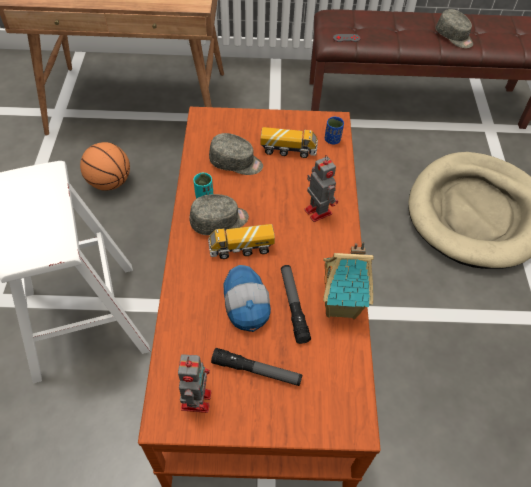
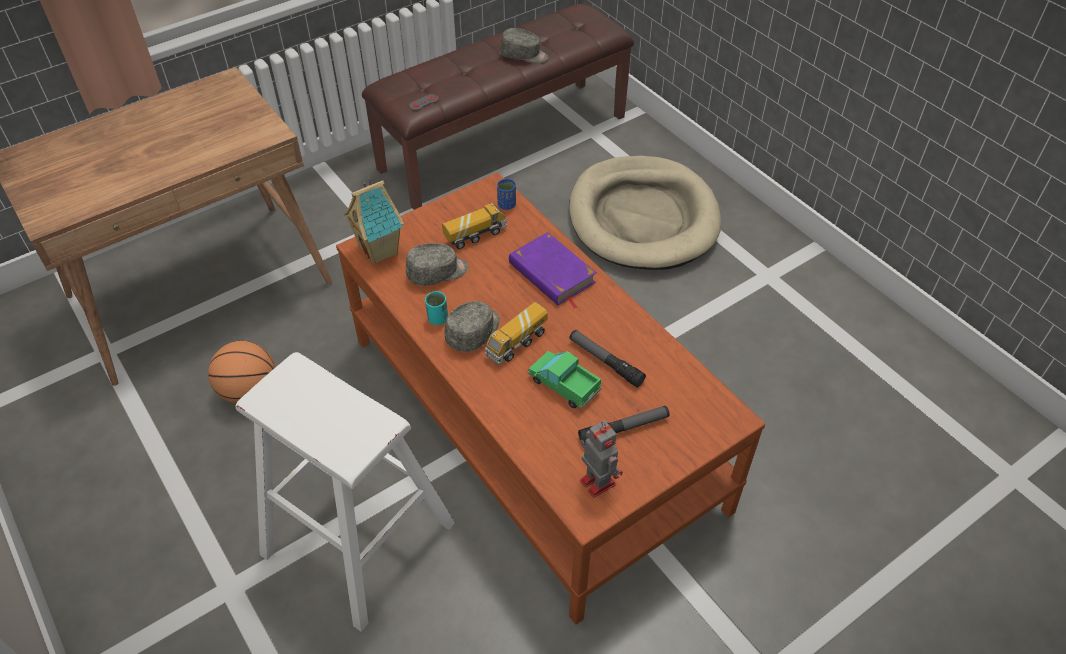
camera: 35 degrees left, 5 degrees down
cap [223,265,271,332] -> toy truck [528,351,602,409]
toy robot [305,155,338,222] -> purple book [509,232,596,309]
toy house [323,242,374,319] -> toy house moved to [344,178,404,265]

